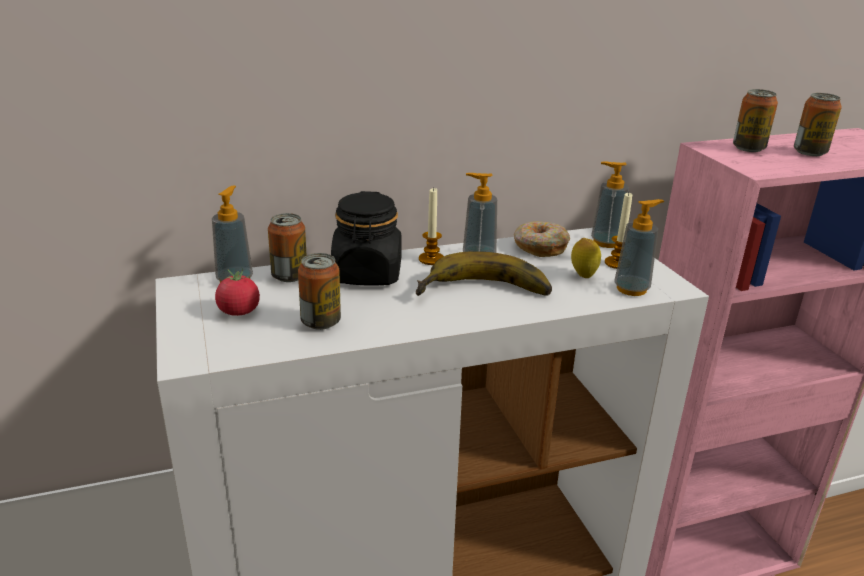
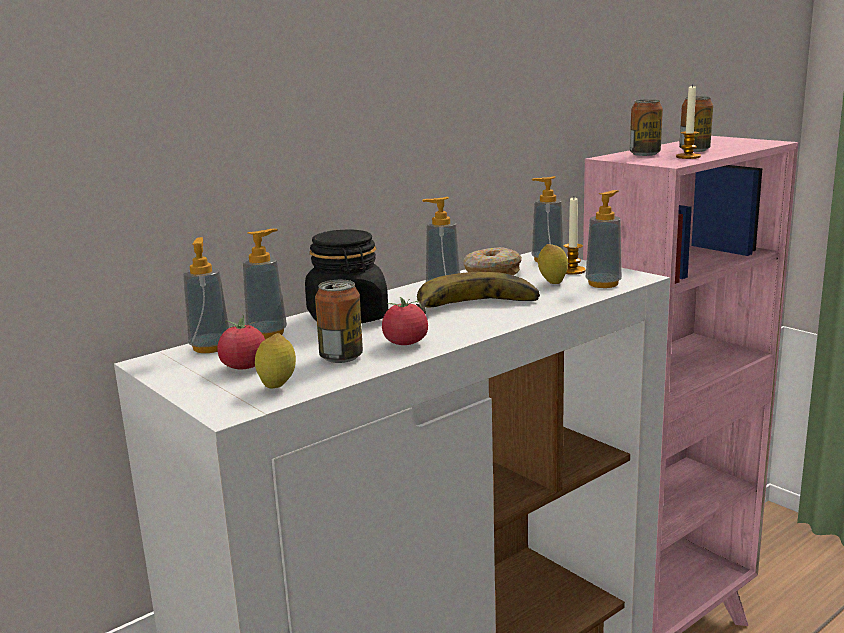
camera: 20 degrees left, 10 degrees down
can [268,213,307,282] -> soap dispenser [242,229,287,339]
candle [419,187,444,265] -> candle moved to [676,84,701,159]
none -> lemon [255,333,296,389]
none -> tomato [382,297,428,345]

